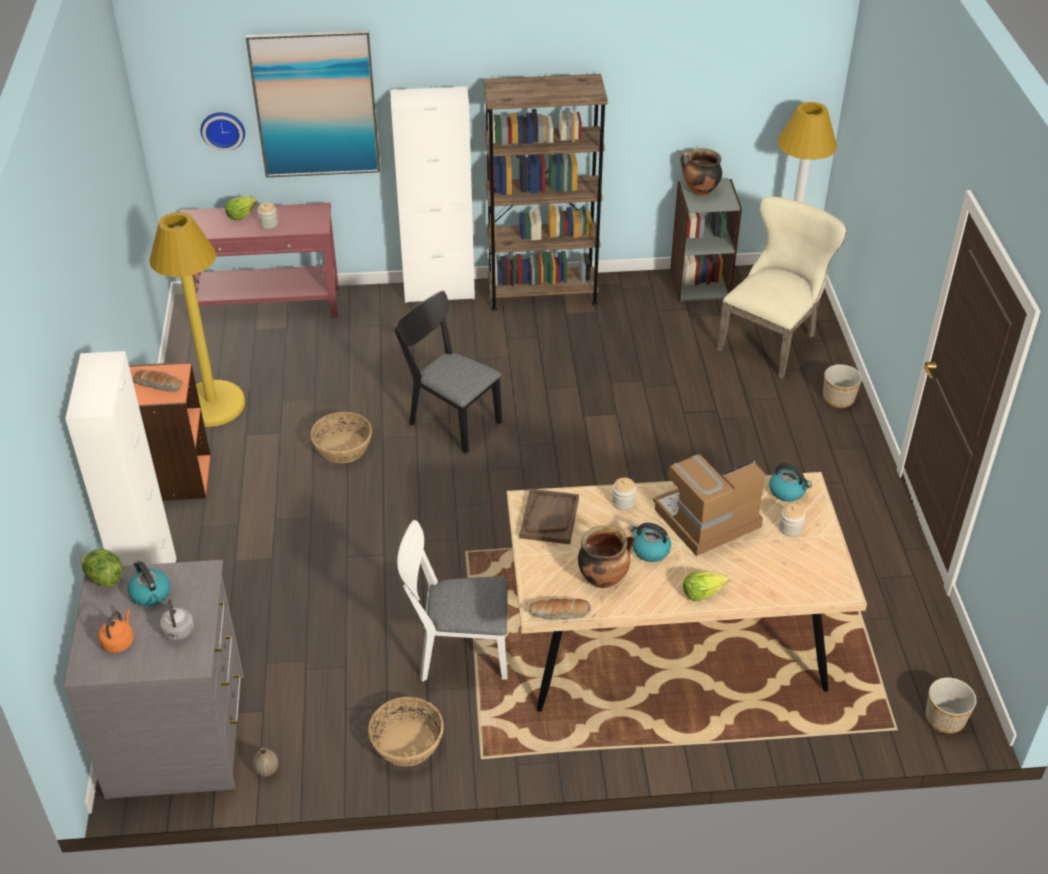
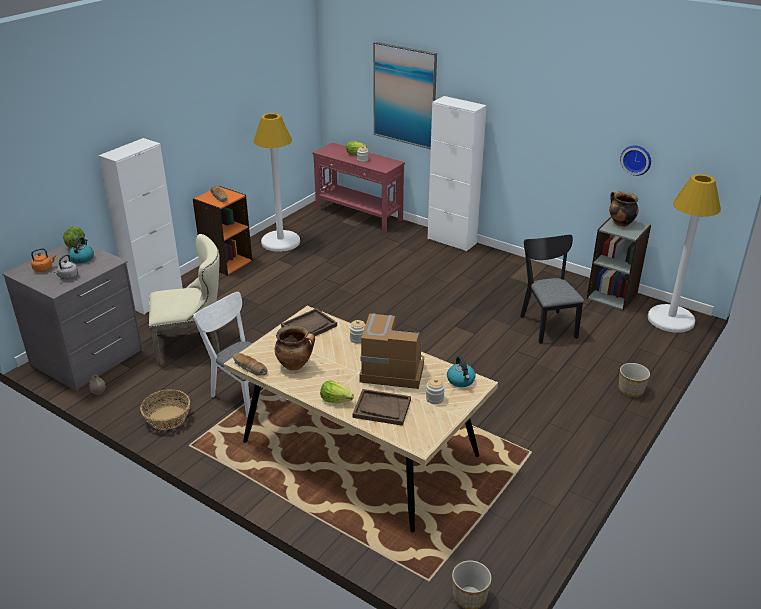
camera: 40 degrees right, 10 degrees down
yellow floor lamp [149,212,245,427] -> white floor lamp [253,113,300,252]
wall clock [201,112,245,151] -> wall clock moved to [620,145,651,176]
basket [310,412,372,463] -> none
black chair [394,291,502,453] -> black chair moved to [520,235,584,344]
brown bookcase [483,74,608,311] -> none
kettle [628,523,671,562] -> none
beige chair [717,197,847,379] -> beige chair moved to [149,234,220,366]
none -> brown tray [352,389,411,426]

